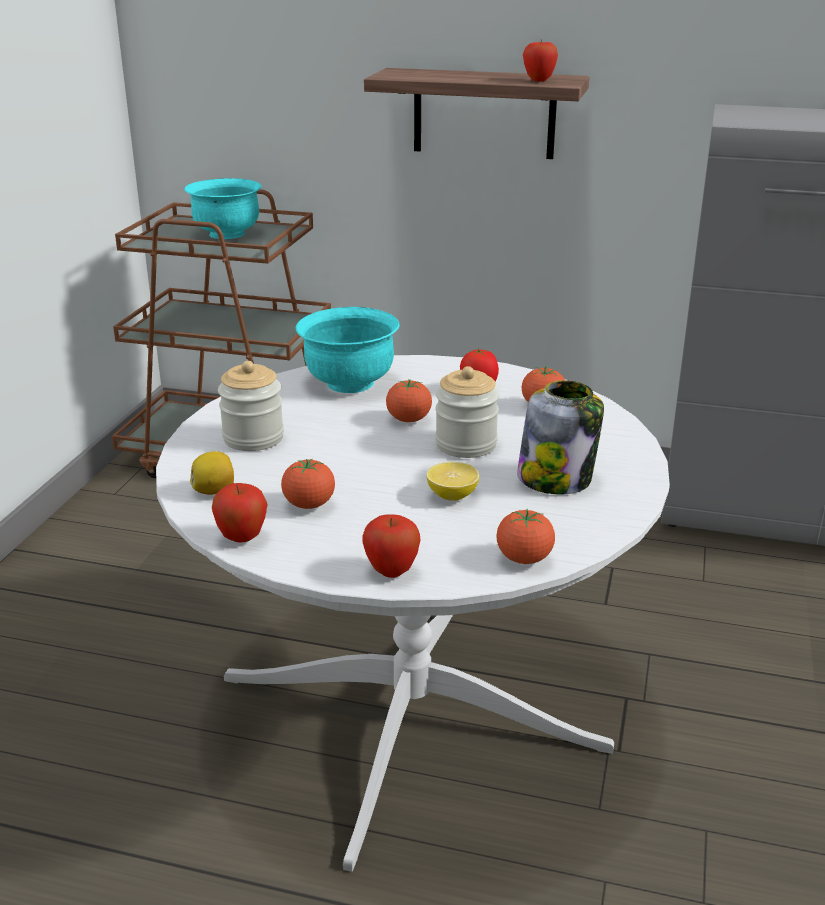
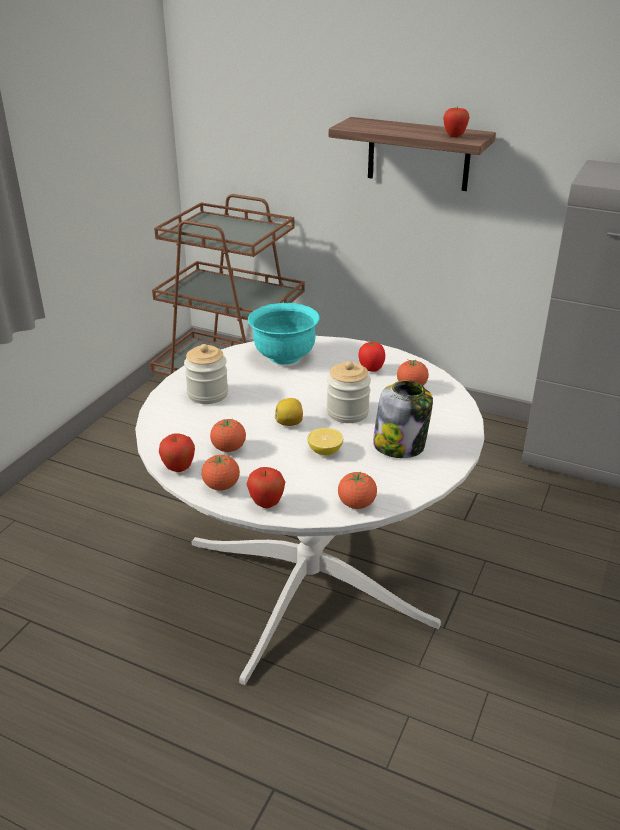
camera: 10 degrees right, 5 degrees up
turquoise bowl [184,178,262,239] -> none
lemon [190,451,234,495] -> lemon moved to [275,398,303,426]
tomato [386,379,432,422] -> tomato moved to [201,455,240,490]

